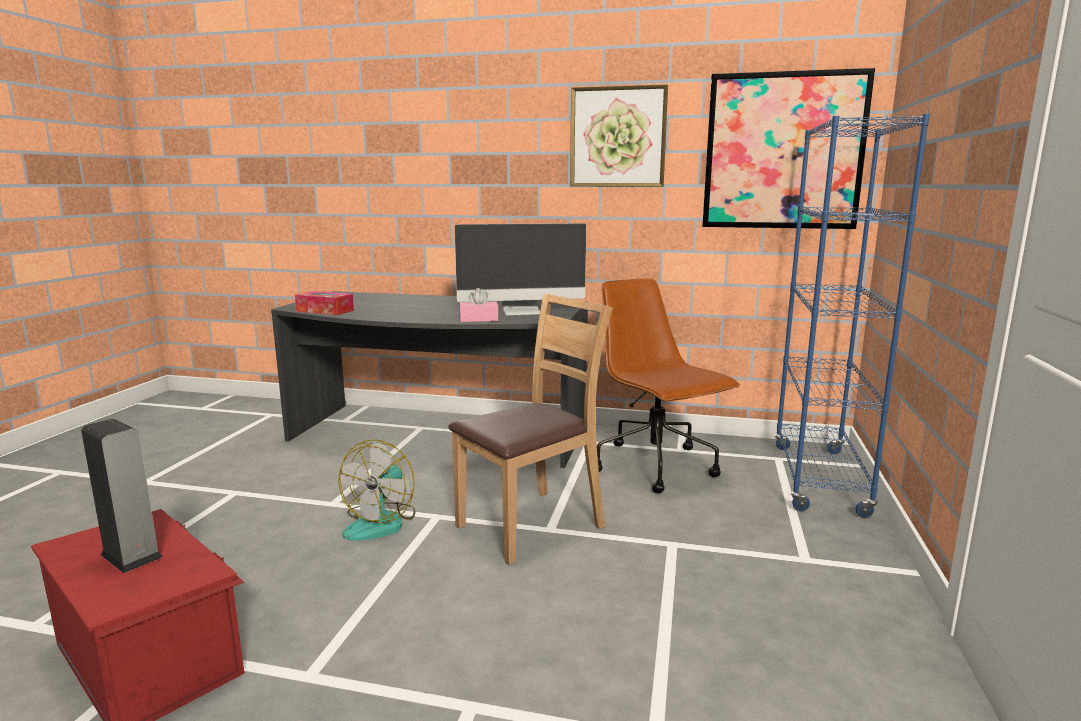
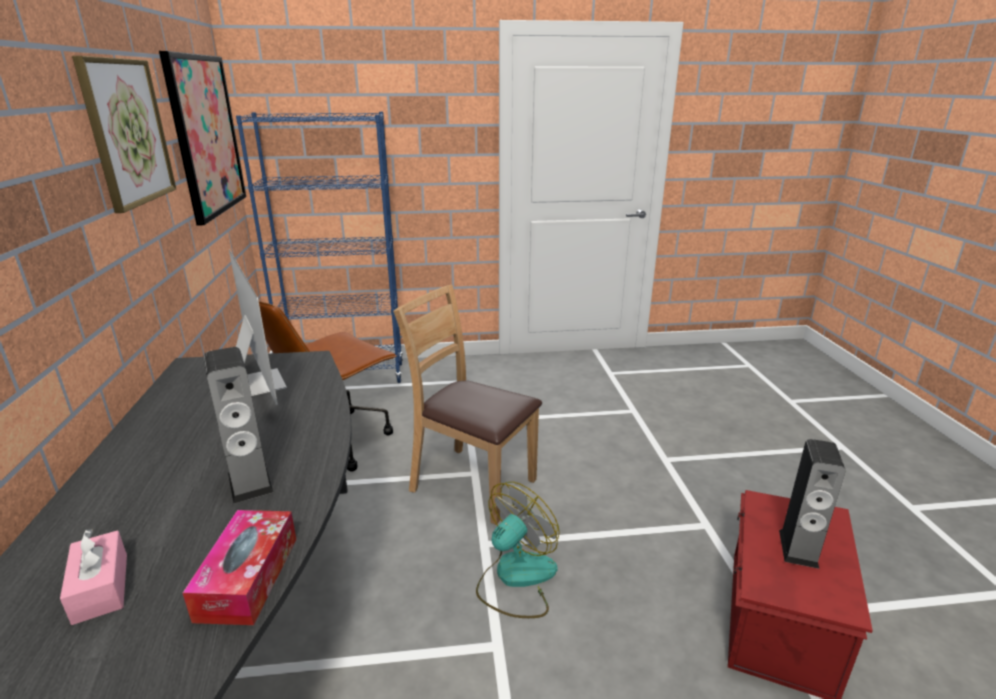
camera: 110 degrees left, 10 degrees up
fan [338,439,415,541] -> fan turned 45 degrees counterclockwise [476,482,560,618]
pink tissue box [459,288,499,322] -> pink tissue box moved to [60,529,127,625]
none -> speaker [204,347,273,504]

